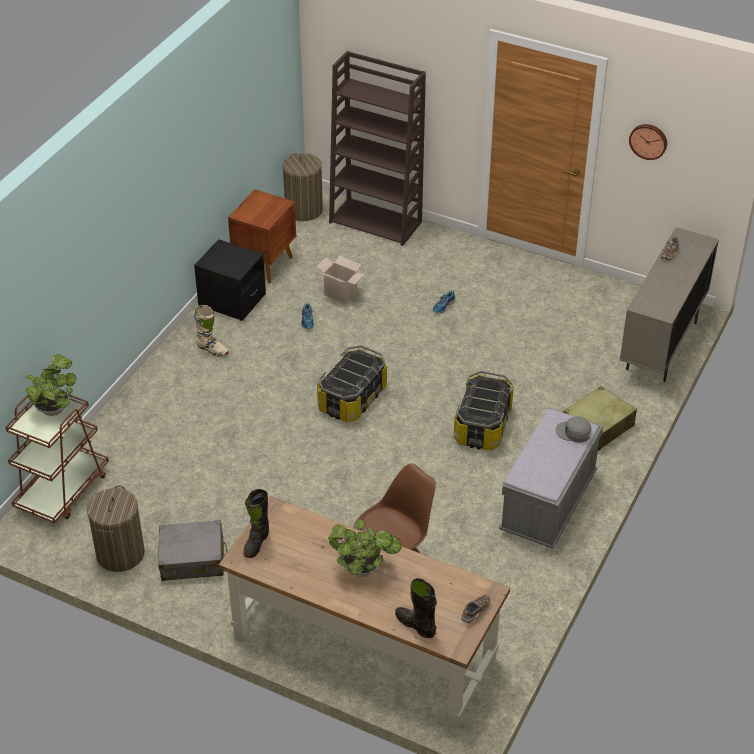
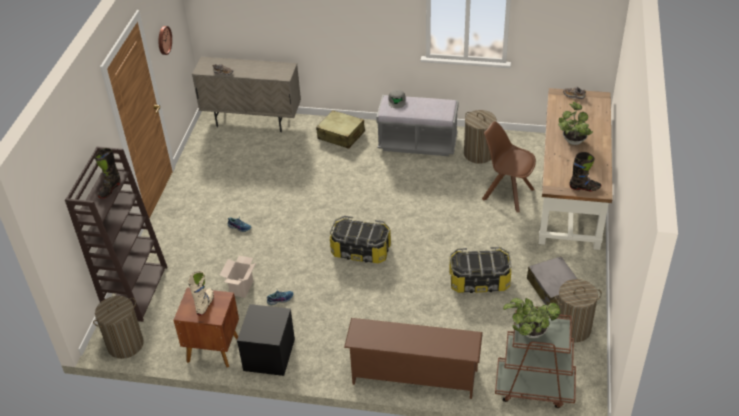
camera: 105 degrees left, 0 degrees up
beige boot [194,305,229,356] -> beige boot moved to [188,271,214,316]
black boot [395,578,437,638] -> black boot moved to [94,148,121,199]
storage box [454,371,514,450] -> storage box moved to [449,247,512,293]
none -> brown shoe rack [344,318,483,399]
none -> laundry basket [464,110,497,164]

